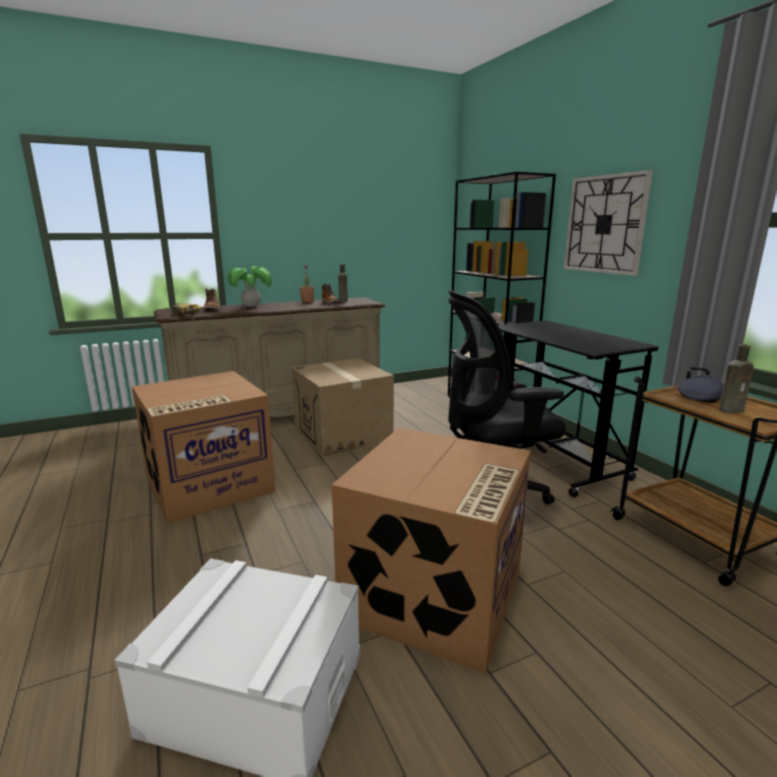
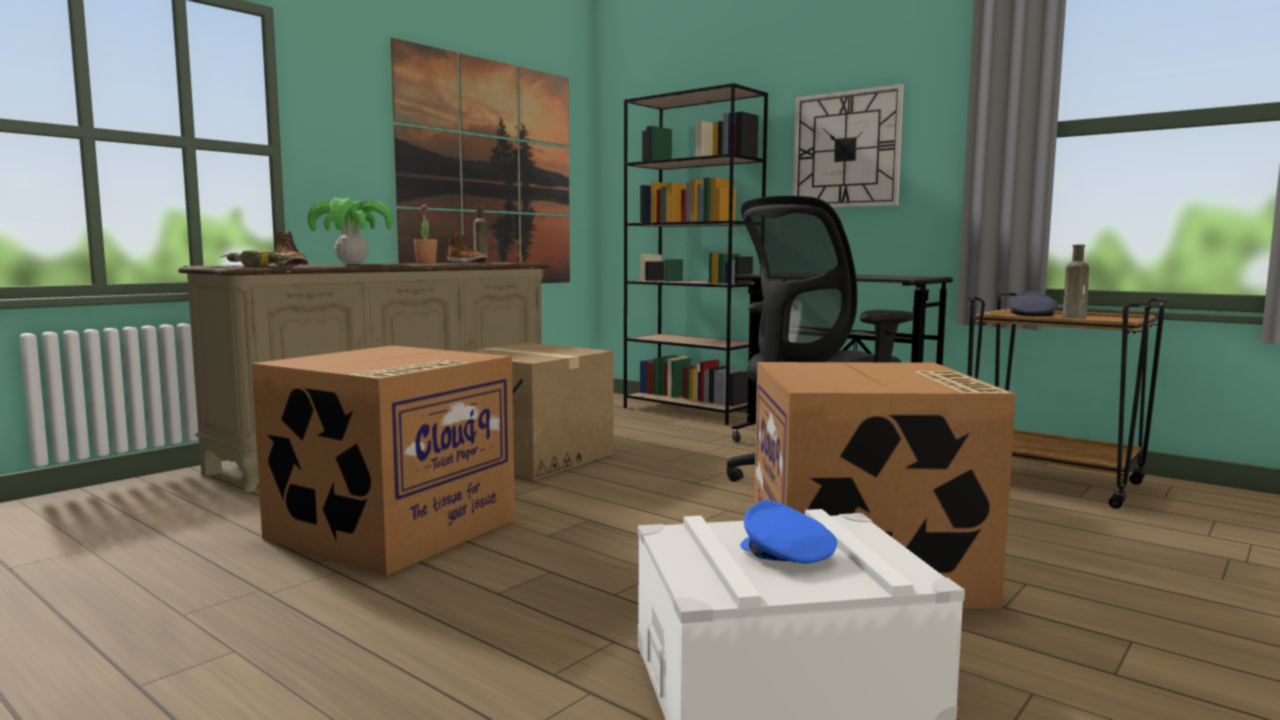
camera: 25 degrees left, 10 degrees down
none -> picture [390,38,570,283]
none -> blue cap [740,500,837,564]

